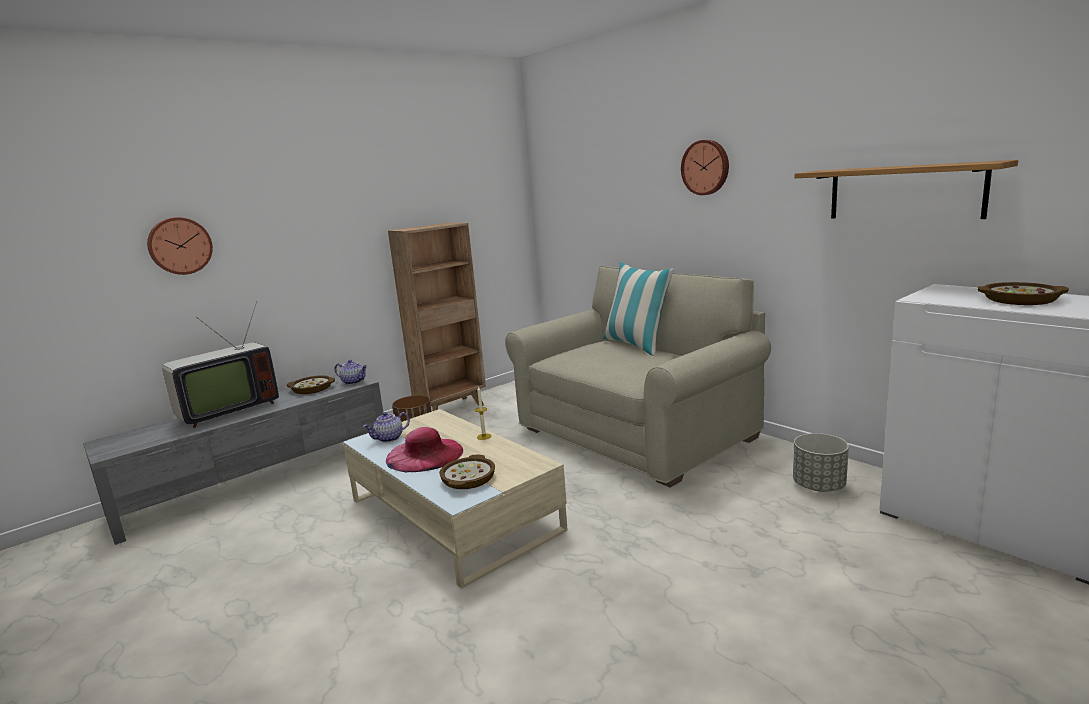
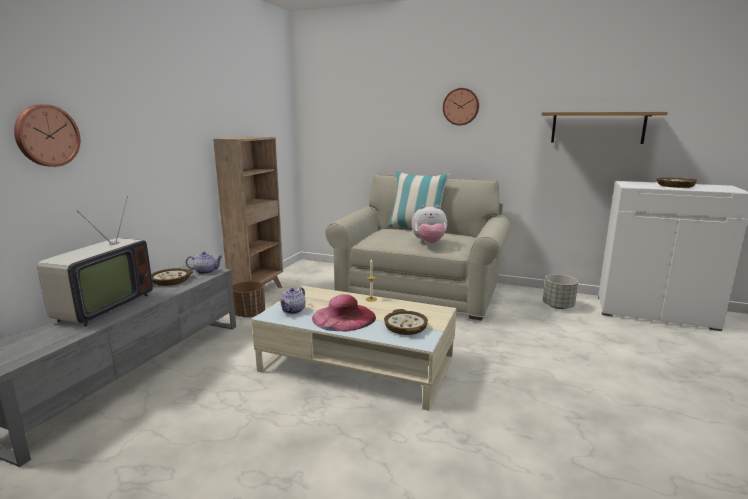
camera: 30 degrees left, 0 degrees up
none -> plush toy [412,205,447,243]

